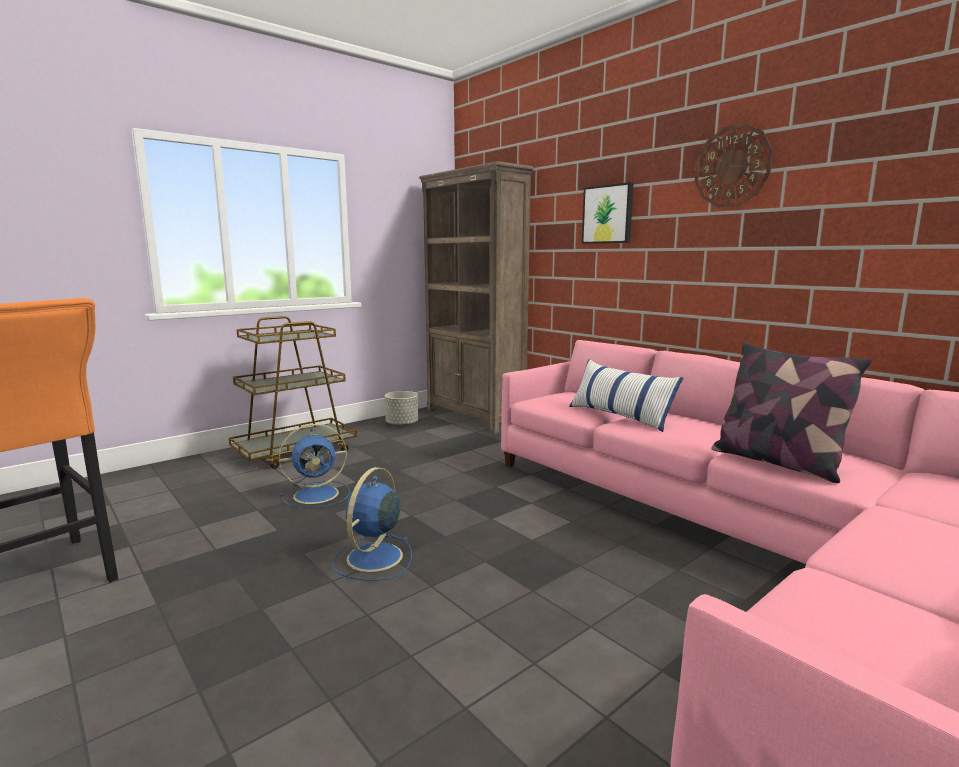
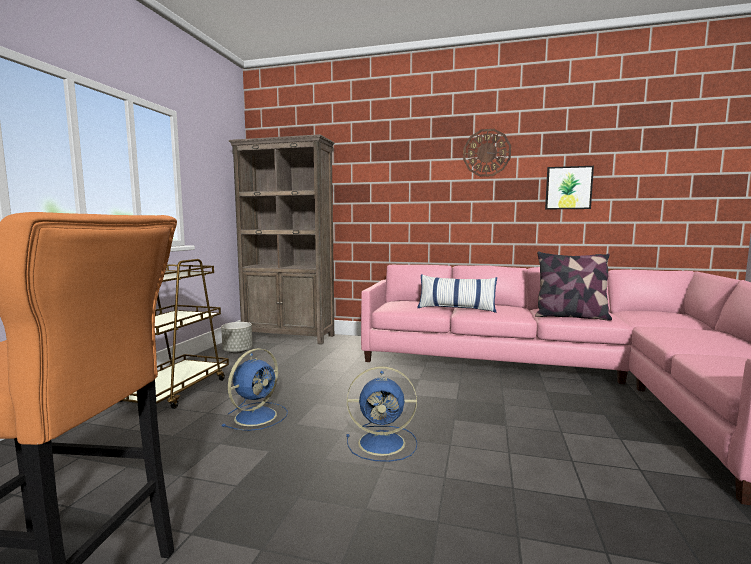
camera: 35 degrees left, 5 degrees down
blue fan [332,467,412,581] -> blue fan turned 75 degrees counterclockwise [346,367,417,462]
picture [582,182,634,244] -> picture moved to [545,166,594,209]

